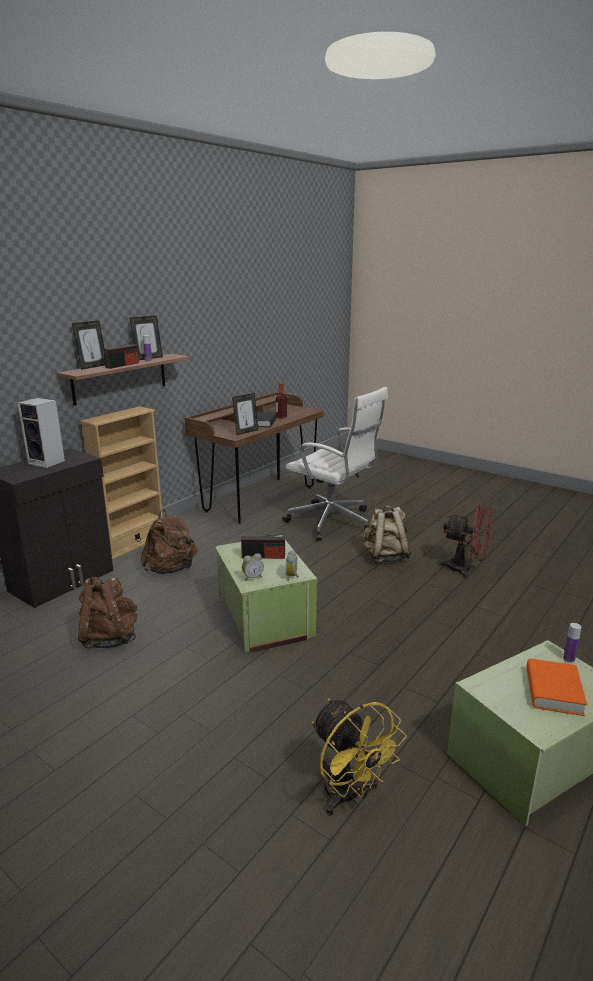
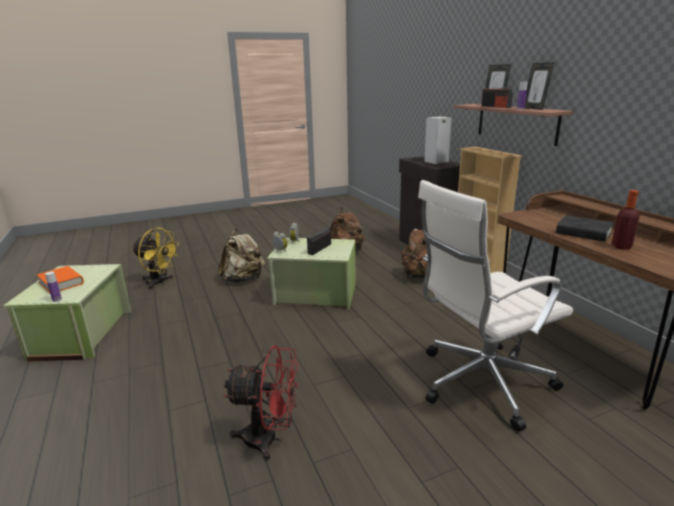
camera: 120 degrees right, 0 degrees up
picture frame [232,393,258,435] -> none
yellow fan [312,699,407,816] -> yellow fan turned 150 degrees counterclockwise [132,228,180,290]
beige backpack [364,505,412,563] -> beige backpack moved to [218,229,265,282]
red fan [438,505,493,579] -> red fan turned 135 degrees counterclockwise [224,345,299,461]

